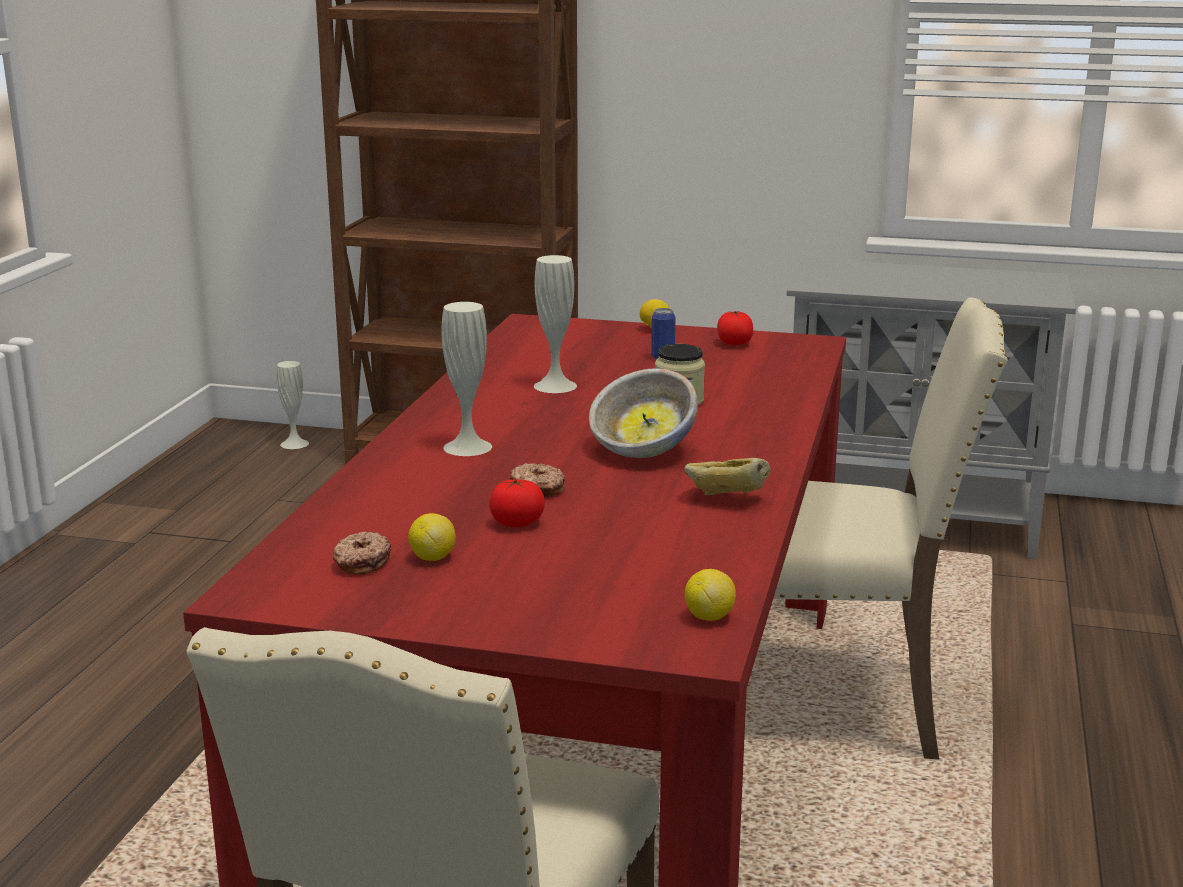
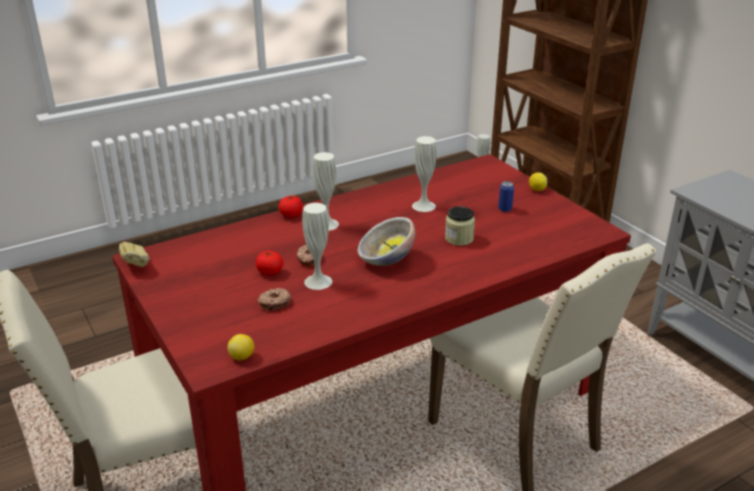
camera: 45 degrees right, 10 degrees up
donut [333,532,391,574] -> donut moved to [257,288,291,311]
lemon [408,513,456,561] -> none
bread [685,458,770,496] -> bread moved to [119,242,149,267]
tomato [717,311,753,345] -> tomato moved to [278,196,303,218]
none -> white vase [302,203,332,290]

